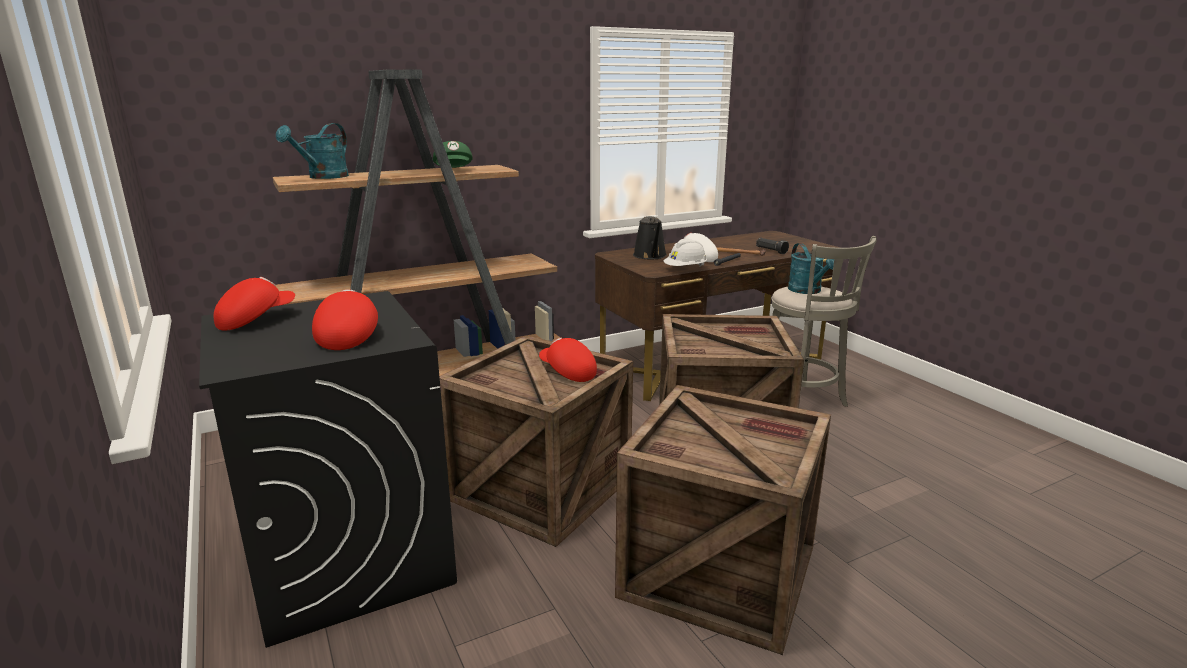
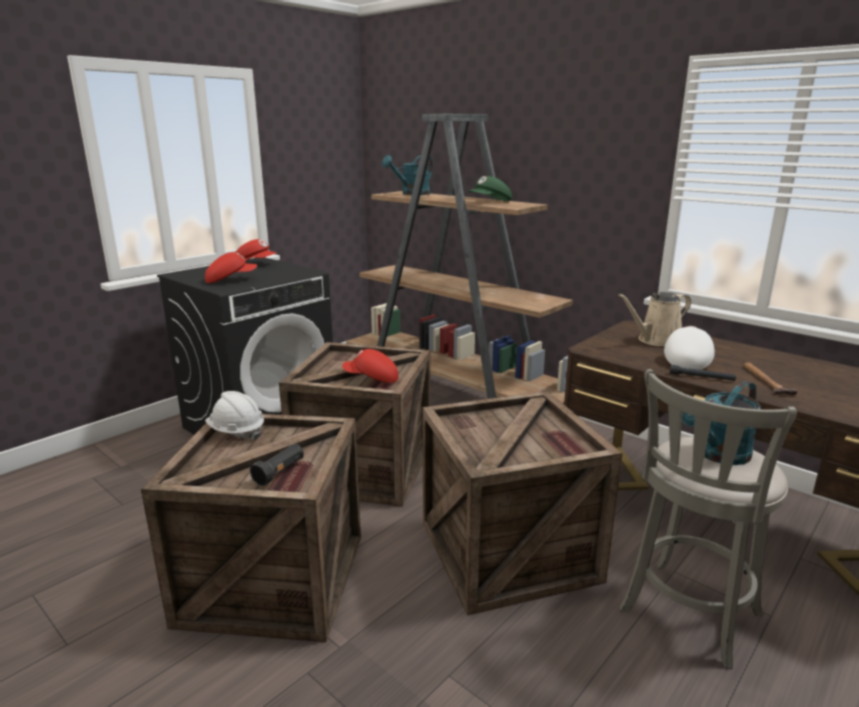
camera: 70 degrees right, 0 degrees up
turquoise watering can [276,123,349,179] -> turquoise watering can turned 45 degrees counterclockwise [382,155,433,195]
red cap [539,338,597,382] -> red cap turned 105 degrees counterclockwise [342,349,398,383]
black watering can [633,216,667,259] -> beige watering can [618,292,691,346]
white hard hat [664,238,707,267] -> white hard hat moved to [205,391,264,440]
black flashlight [756,237,789,254] -> black flashlight moved to [250,444,304,486]

